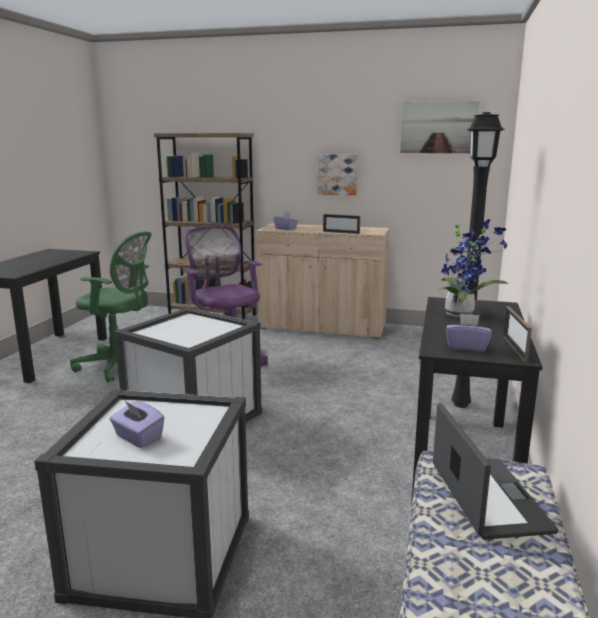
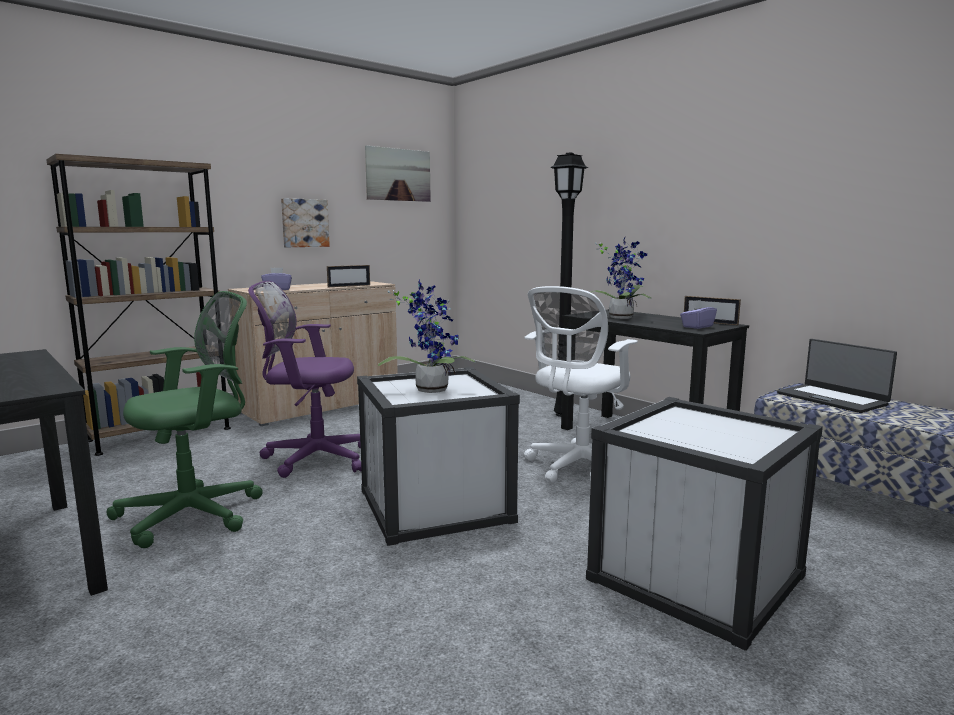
camera: 55 degrees left, 5 degrees down
purple tissue box [110,401,164,448] -> none
laptop [433,403,559,540] -> laptop turned 150 degrees counterclockwise [777,339,897,413]
none -> potted plant [378,280,476,393]
none -> white office chair [524,286,638,484]

